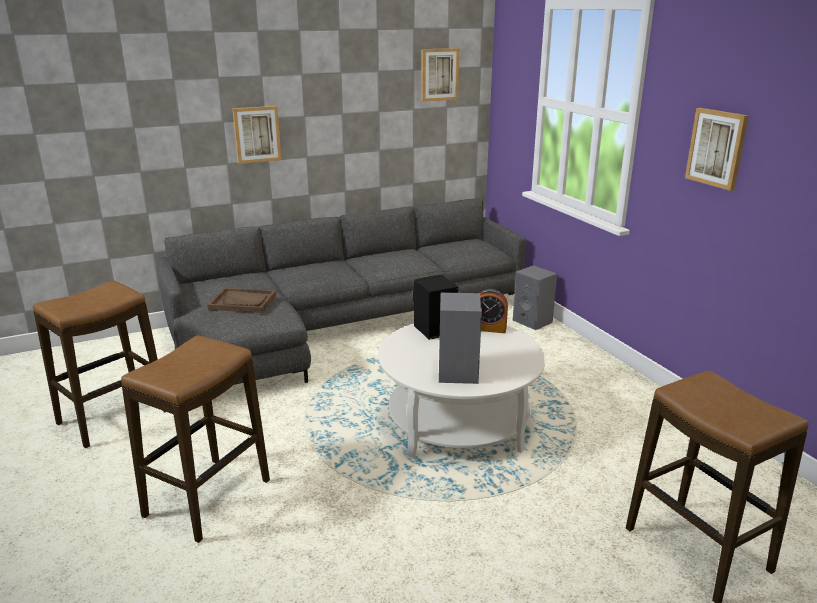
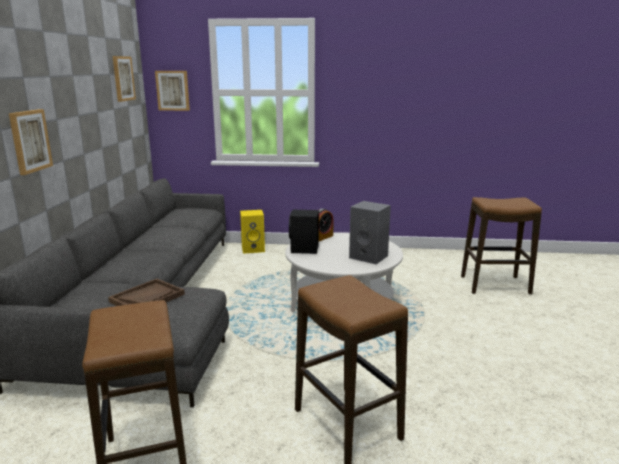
camera: 60 degrees left, 5 degrees down
grey speaker [513,265,557,330] -> yellow speaker [240,210,265,254]
picture [685,108,749,191] -> picture moved to [155,71,190,111]

